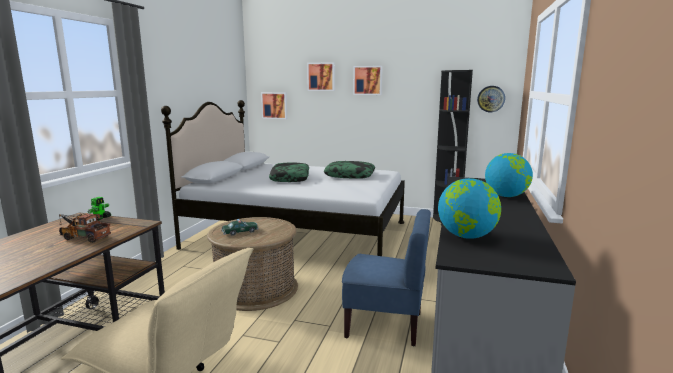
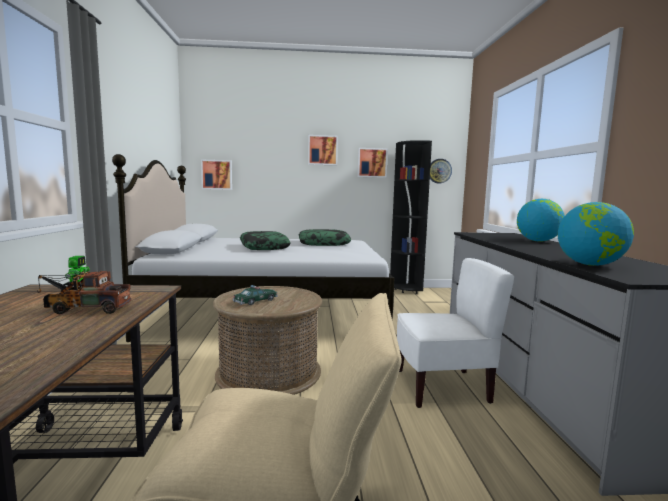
camera: 20 degrees left, 5 degrees down
picture [307,62,335,91] -> picture moved to [358,148,388,178]
blue chair [342,209,431,346] -> white chair [397,258,514,408]

